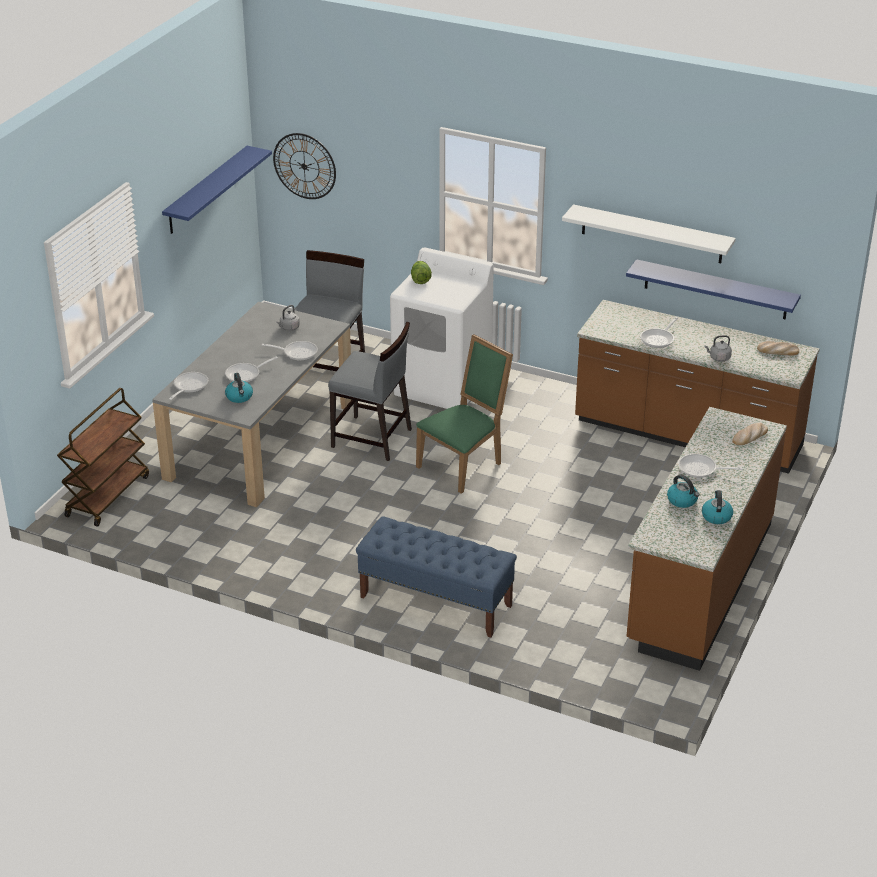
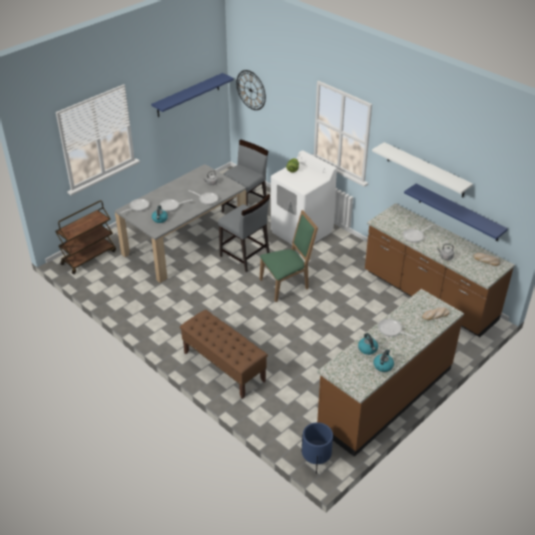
camera: 20 degrees right, 5 degrees up
blue bench [356,516,517,638] -> brown bench [180,310,268,399]
none -> blue planter [302,422,333,474]

